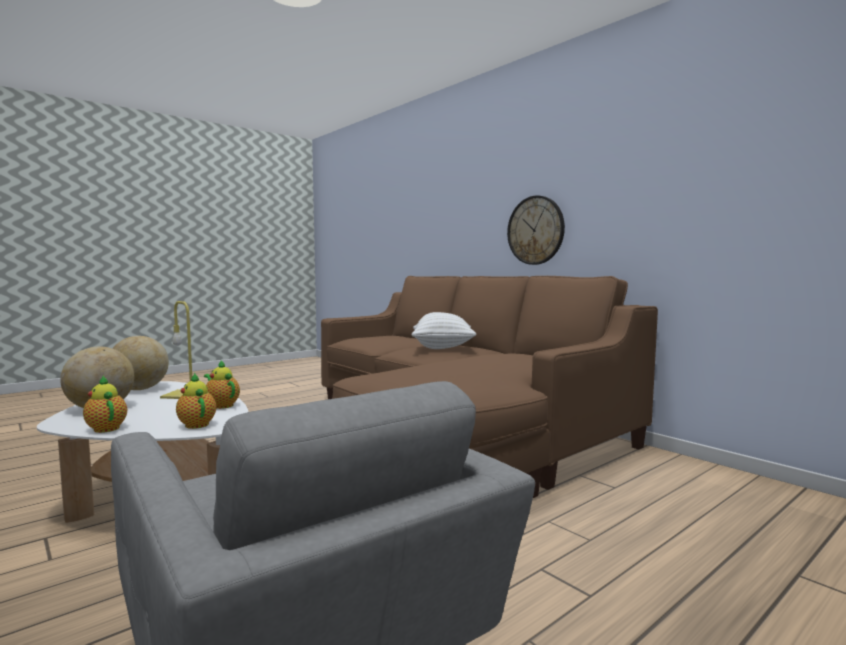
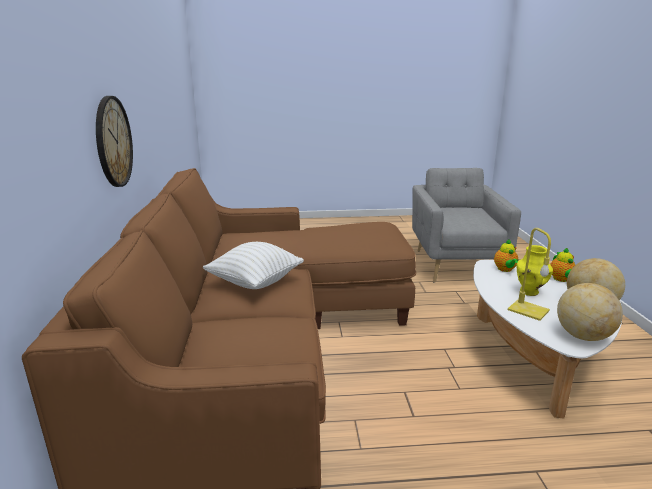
camera: 145 degrees left, 15 degrees up
teapot [204,360,240,409] -> none
none -> yellow vase [516,245,553,296]

